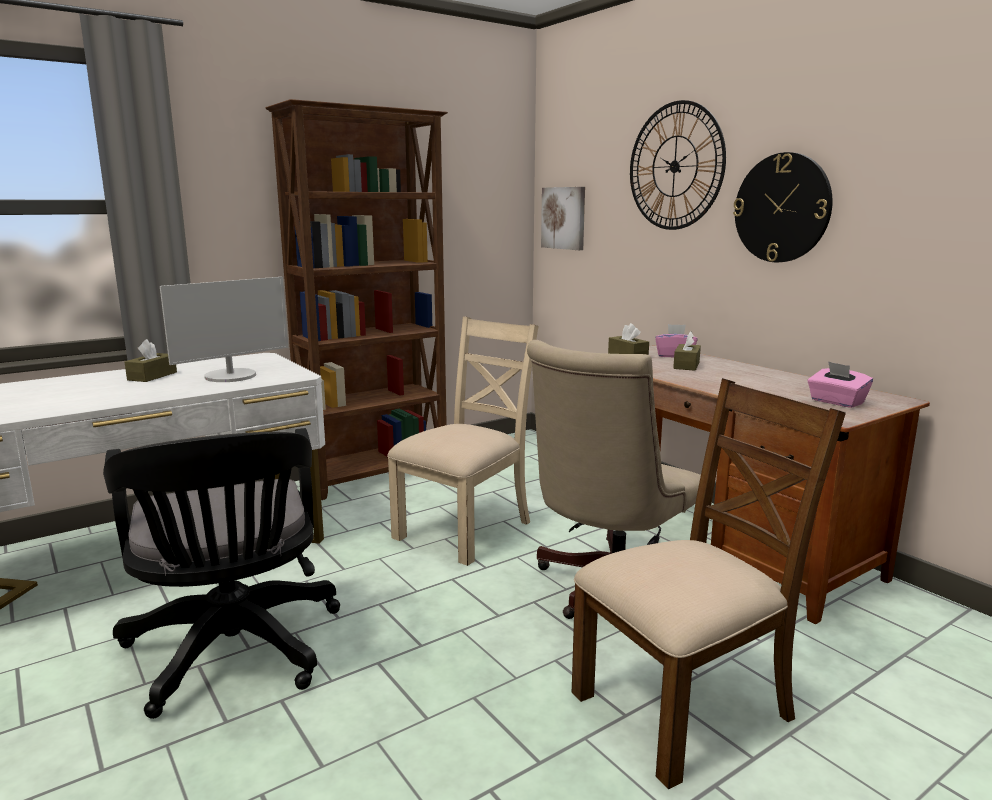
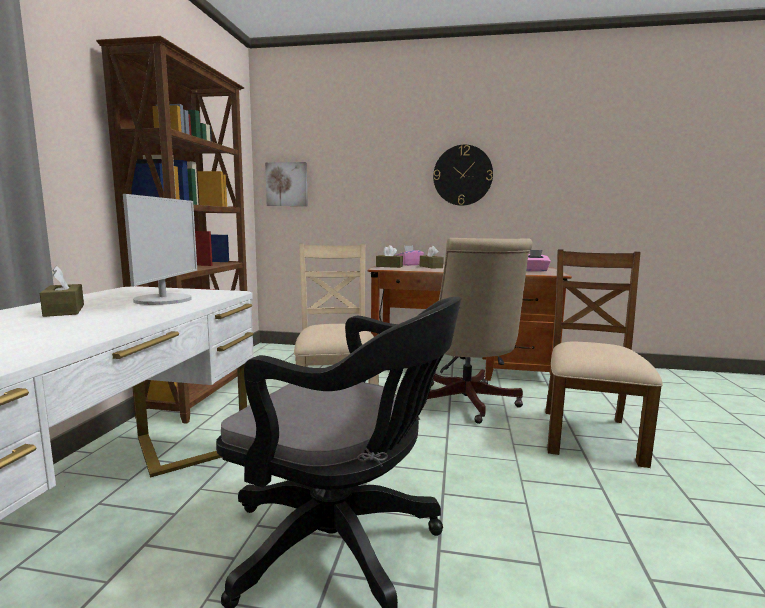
camera: 45 degrees left, 5 degrees down
wall clock [630,100,726,230] -> none

